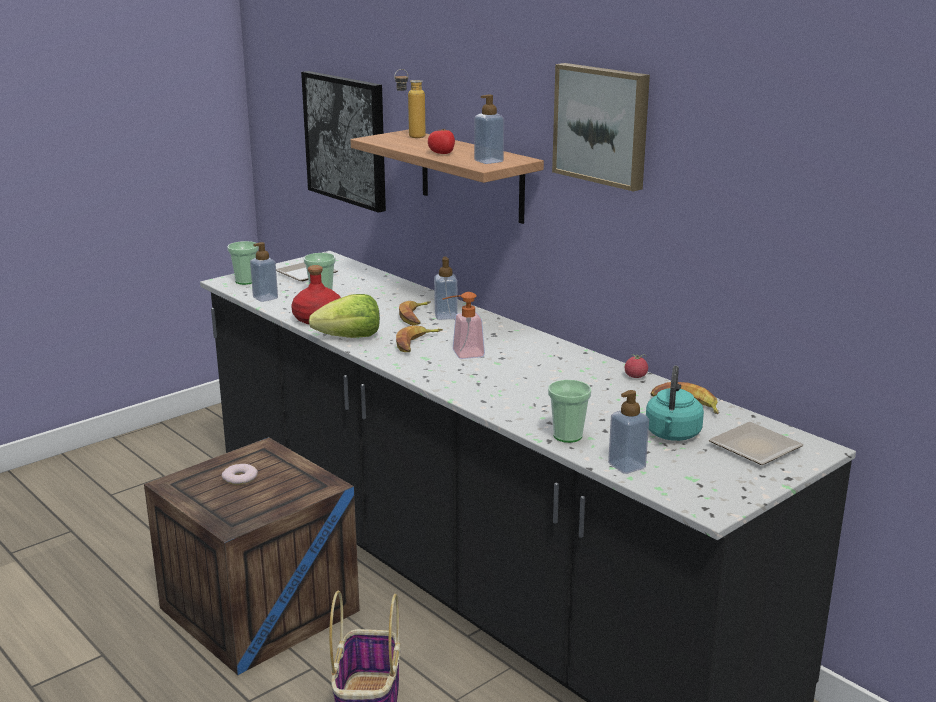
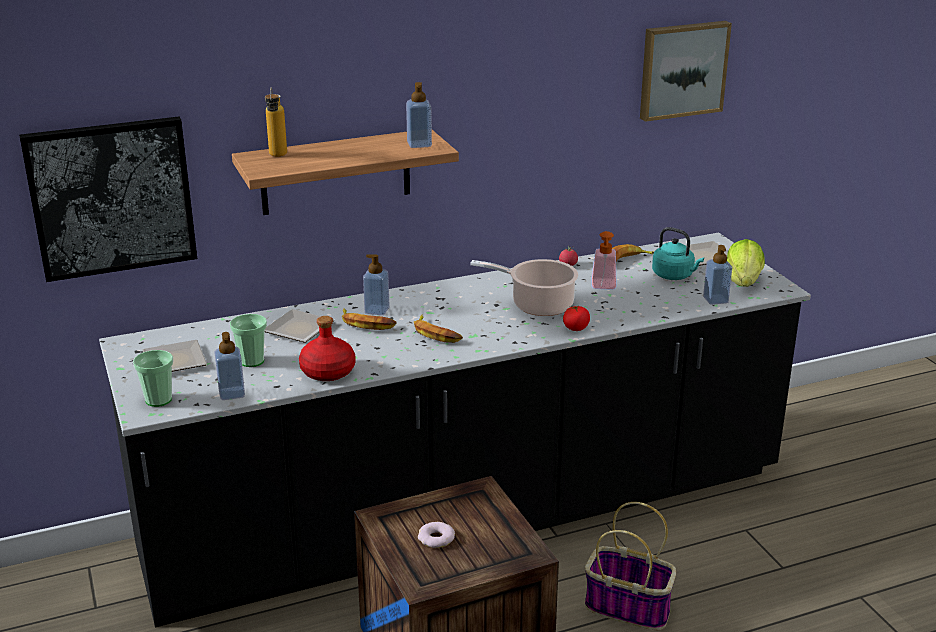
camera: 70 degrees left, 5 degrees up
lettuce [309,294,380,338] -> lettuce moved to [727,239,765,287]
tomato [428,129,455,154] -> tomato moved to [563,306,590,331]
soap dispenser [443,292,485,359] -> soap dispenser moved to [591,231,617,290]
cup [548,380,591,443] -> none
picture [552,63,650,192] -> picture moved to [640,21,732,122]
none -> plate [265,309,335,343]
none -> cooking pot [470,259,578,316]

